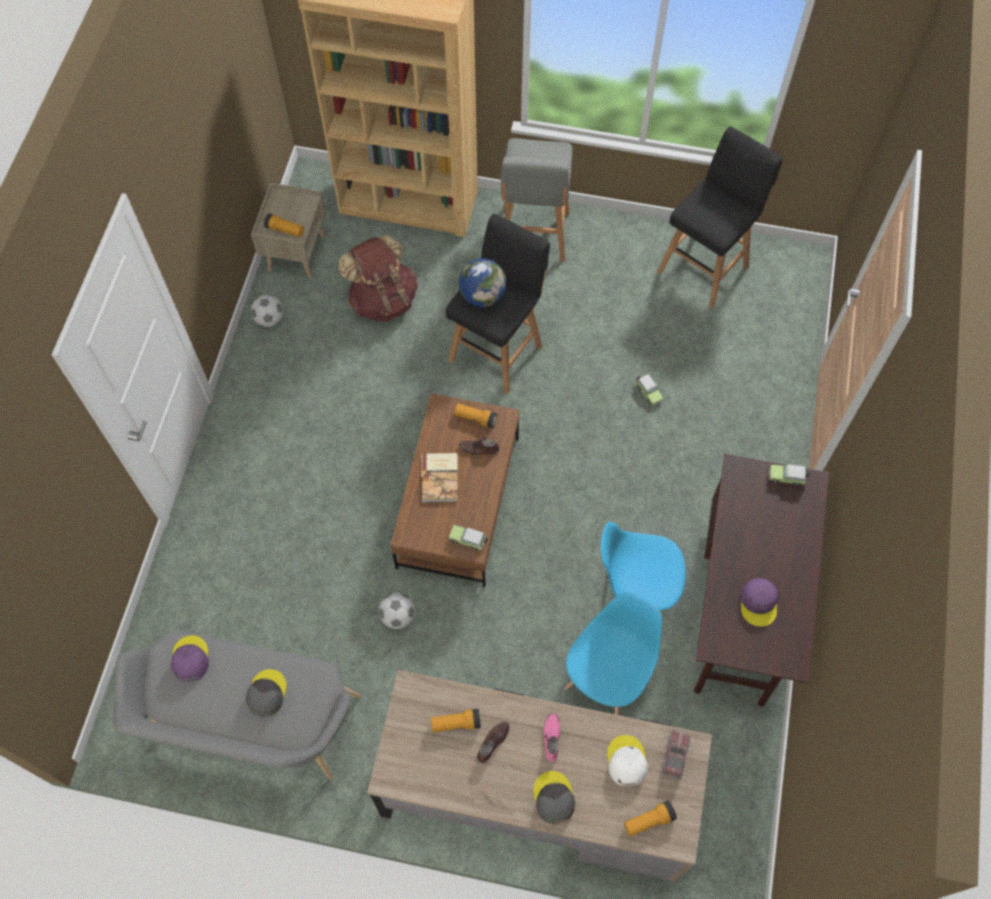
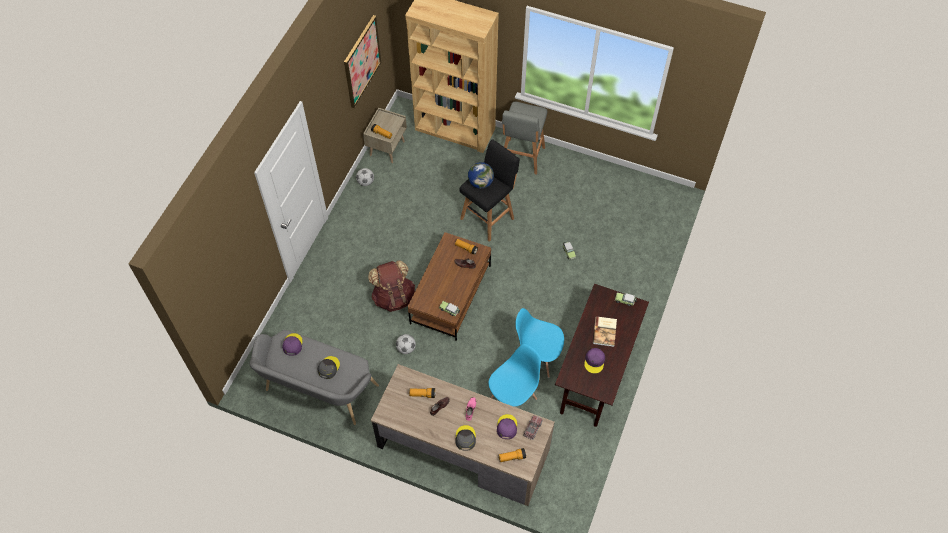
camera: 10 degrees right, 5 degrees down
brown backpack [338,235,418,322] -> brown backpack moved to [368,260,415,312]
book [421,453,458,502] -> book moved to [593,316,617,347]
white cap [607,735,648,786] -> purple cap [497,414,517,439]
black stool [657,126,783,308] -> none
none -> picture [344,15,382,108]

